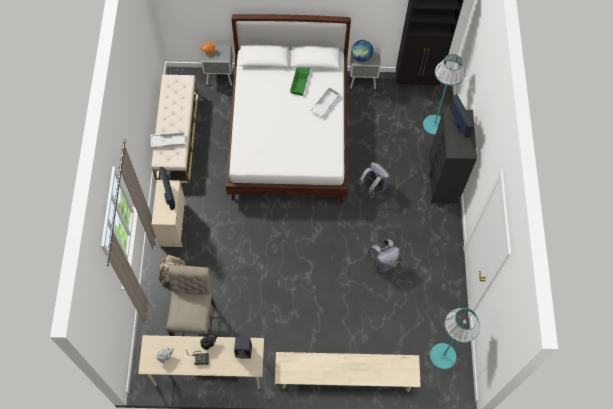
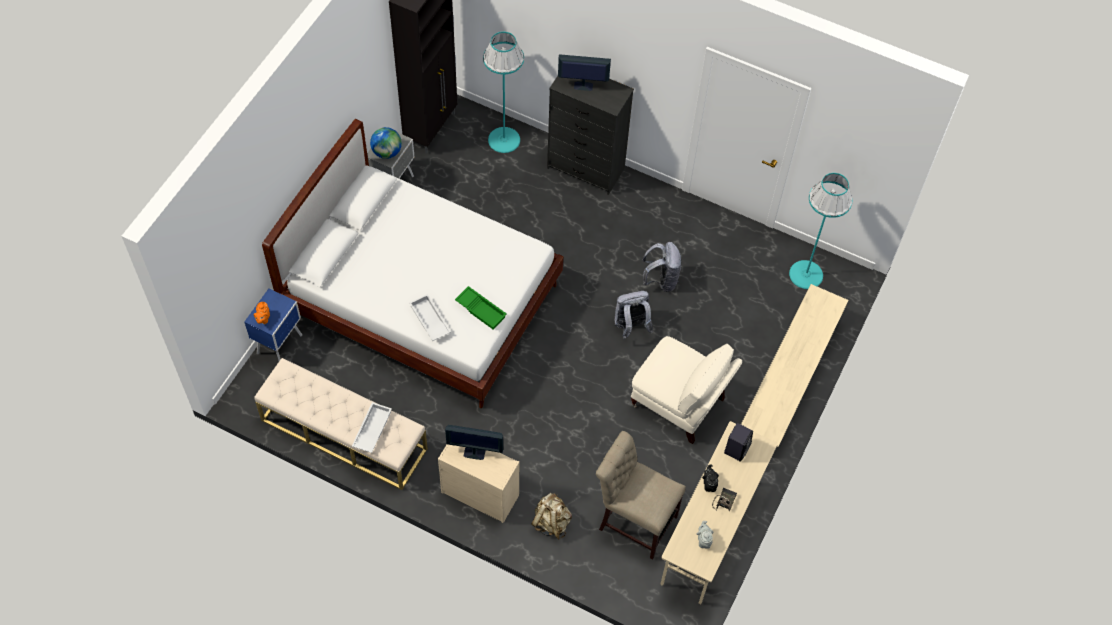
camera: 65 degrees left, 5 degrees down
grey nightstand [201,44,233,86] -> blue nightstand [244,289,302,361]
green tray [290,67,311,96] -> green tray moved to [455,286,507,329]
white tray [310,87,340,117] -> white tray moved to [409,294,451,341]
grey backpack [357,162,390,199] -> grey backpack moved to [615,291,653,339]
none -> beige armchair [631,336,742,444]

